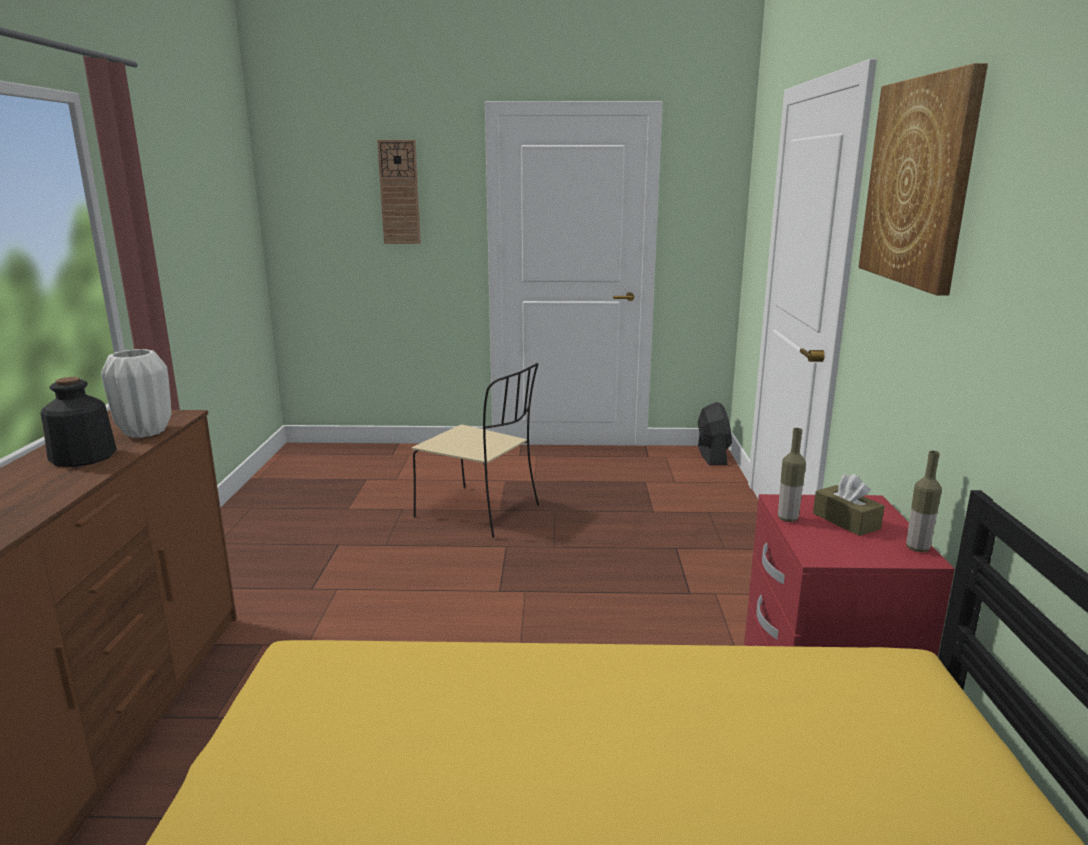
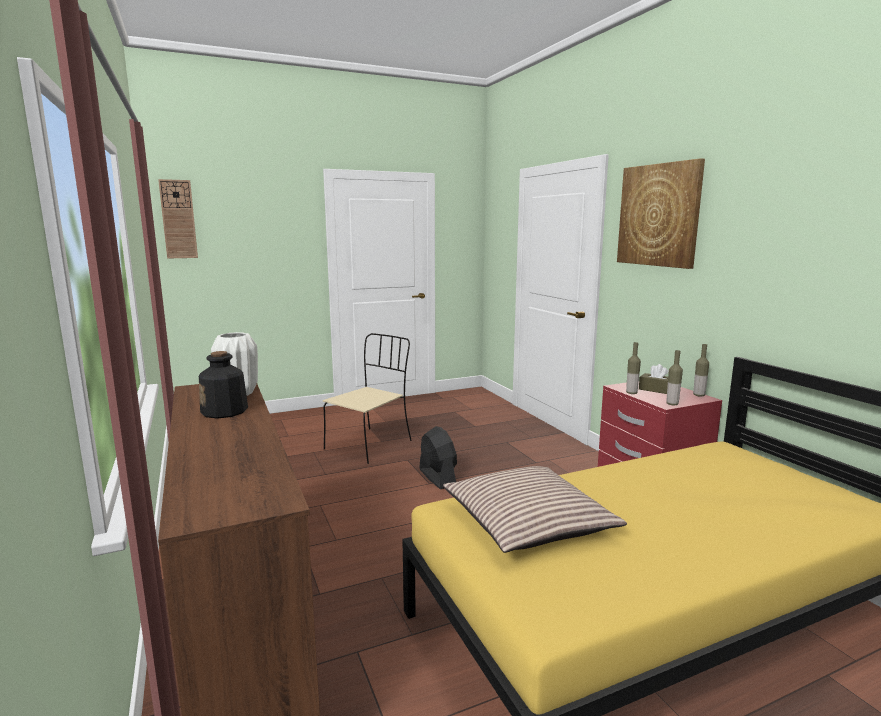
camera: 25 degrees left, 5 degrees down
wall clock [377,140,421,244] -> wall clock moved to [158,179,198,259]
beige chair [412,363,539,538] -> beige chair turned 60 degrees counterclockwise [323,333,412,464]
black fan [698,402,732,465] -> black fan moved to [419,426,457,489]
none -> pillow [443,466,627,553]
none -> bottle [666,350,683,405]

